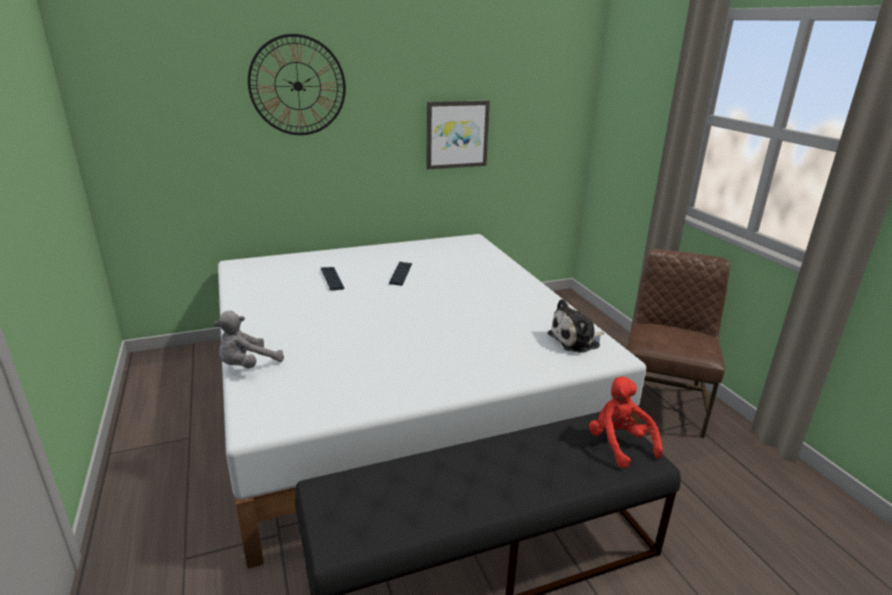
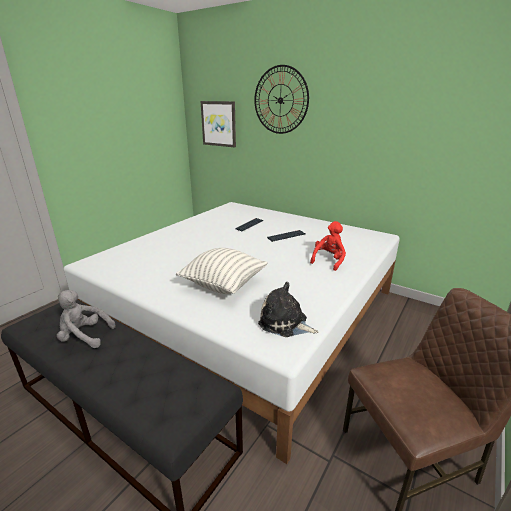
camera: 55 degrees right, 0 degrees up
grey plush toy [214,310,284,369] -> grey plush toy moved to [57,290,116,348]
picture [426,100,490,169] -> picture moved to [201,101,236,147]
red plush toy [589,377,663,468] -> red plush toy moved to [310,221,346,271]
none -> pillow [176,248,268,294]

